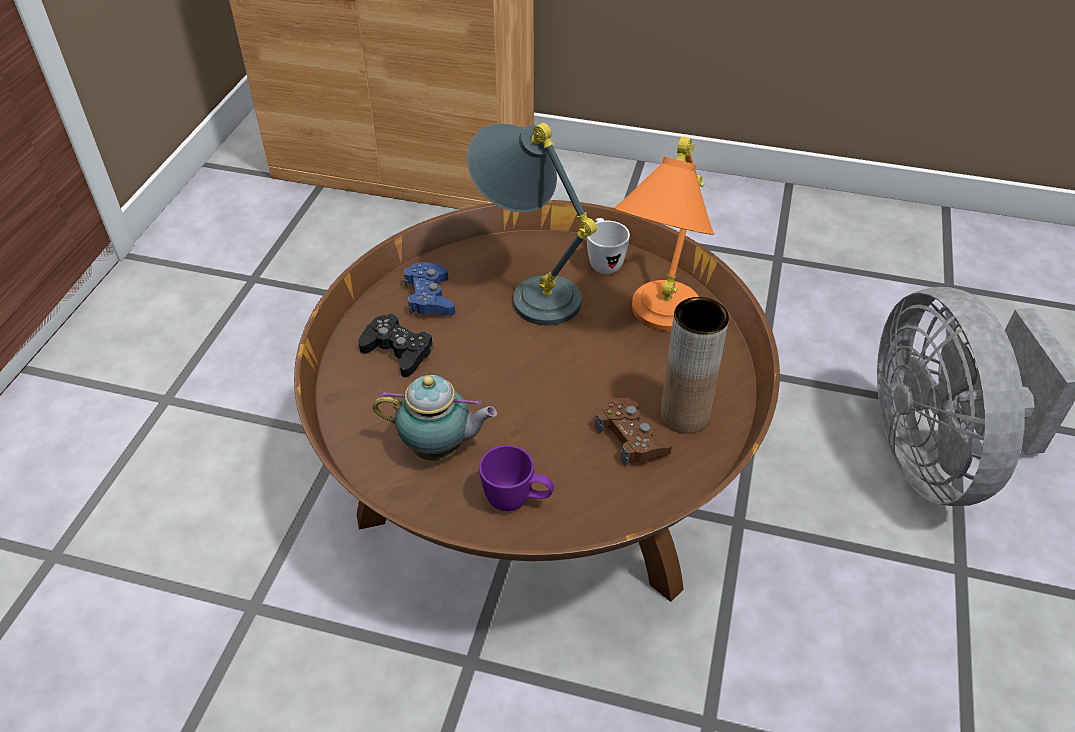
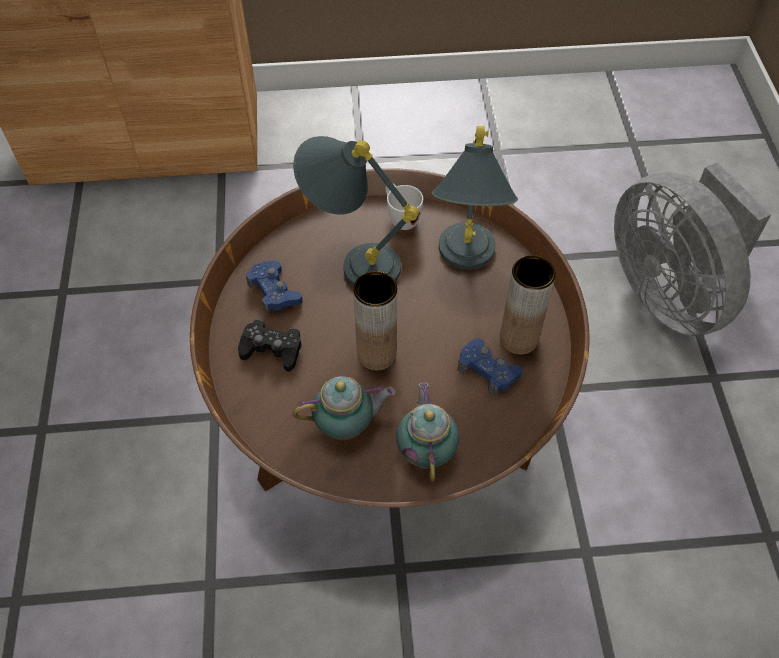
camera: 20 degrees left, 10 degrees up
purple mug [479,445,554,511] -> teapot [396,382,459,481]
brown game controller [595,398,672,467] -> blue game controller [457,338,523,396]
orange table lamp [613,136,715,331] -> grey table lamp [432,126,518,269]
none -> brown vase [353,271,397,371]

